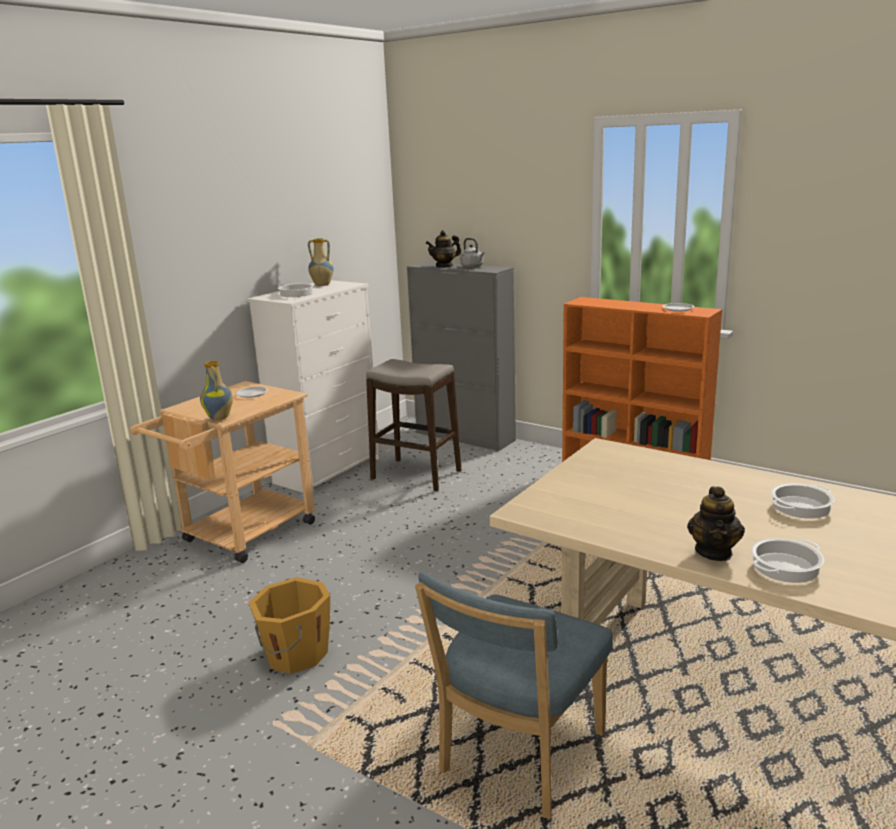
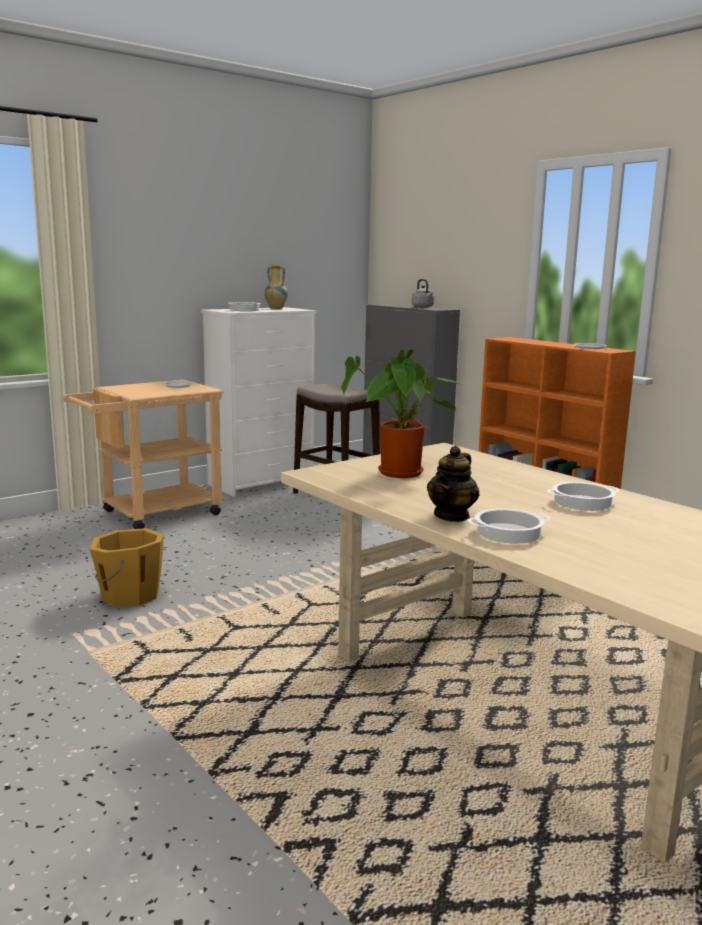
camera: 15 degrees right, 5 degrees down
vase [200,361,233,420] -> none
blue chair [415,572,613,819] -> none
teapot [426,230,461,268] -> none
none -> potted plant [341,349,463,478]

